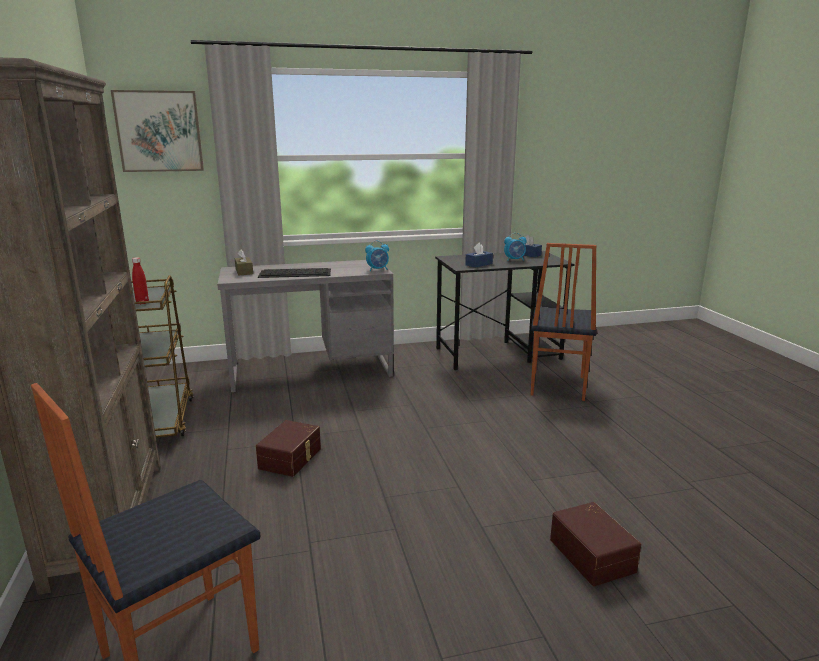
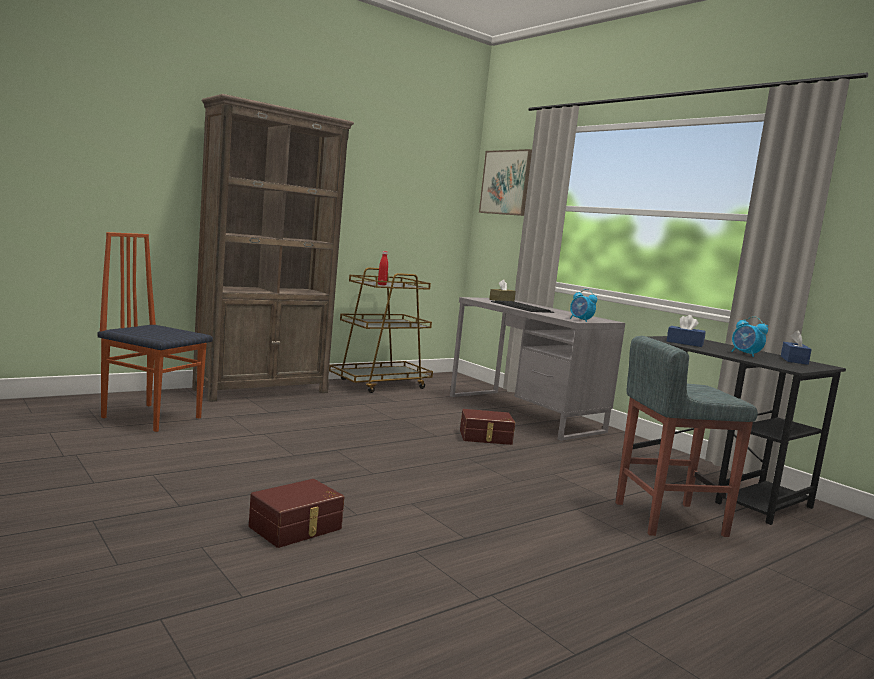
camera: 65 degrees right, 10 degrees down
brown storage box [256,420,321,477] -> brown storage box moved to [460,409,515,445]
chair [531,243,597,401] -> grey stool [615,336,758,537]

